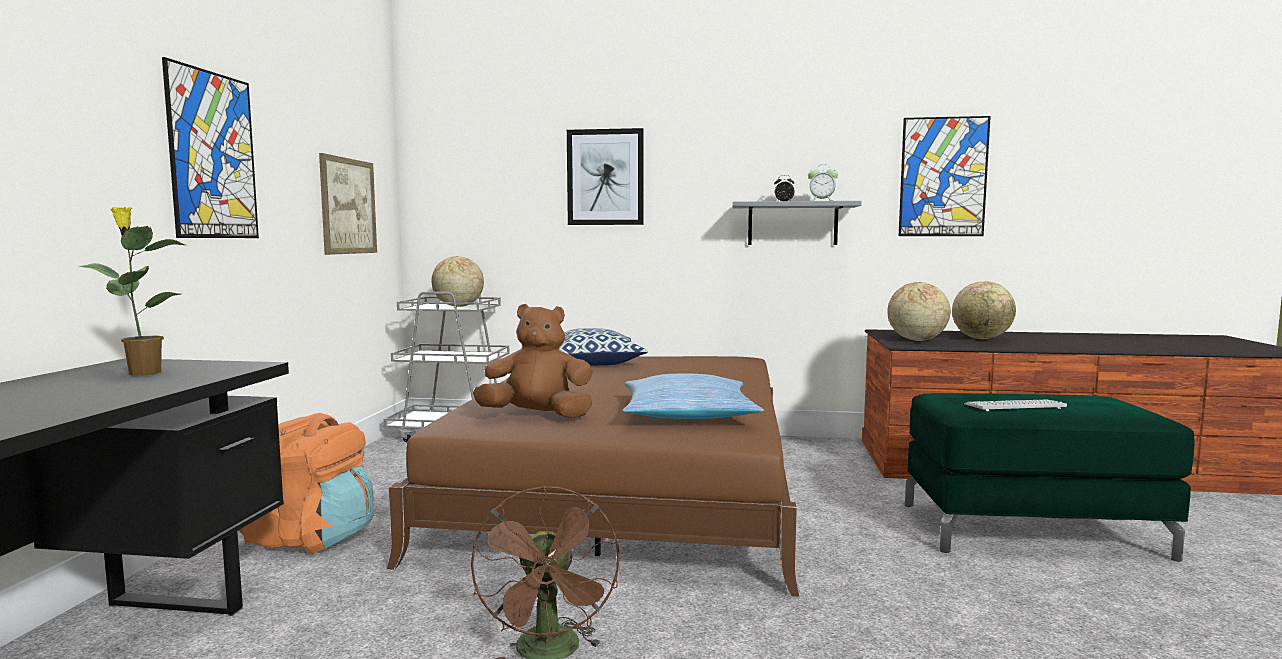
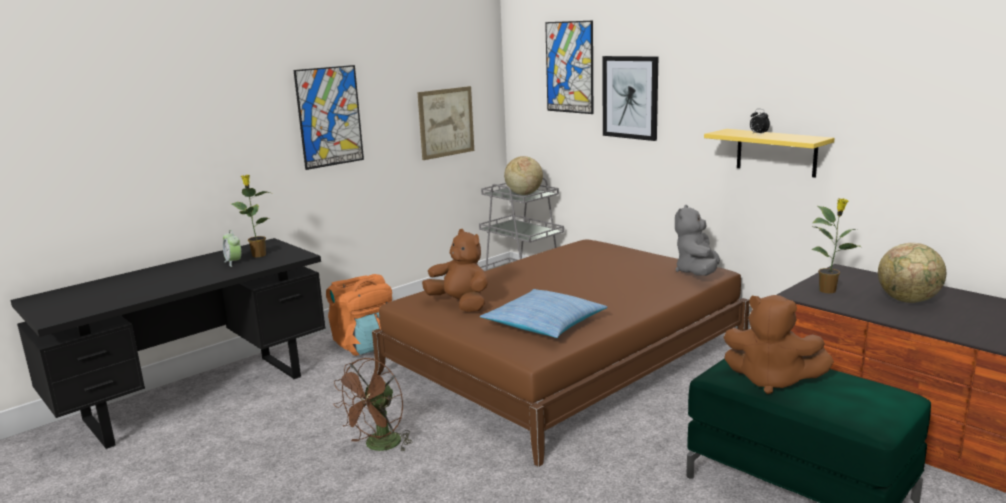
camera: 40 degrees right, 10 degrees up
pillow [559,328,648,366] -> none
grey shelf [733,201,862,245] -> yellow shelf [704,129,835,178]
alarm clock [808,165,838,201] -> alarm clock moved to [223,230,241,267]
globe [887,282,950,341] -> potted plant [811,198,861,293]
picture [899,116,991,236] -> picture moved to [545,21,593,114]
keyboard [964,399,1067,411] -> brown plush toy [723,295,834,394]
none -> grey plush toy [675,205,720,276]

